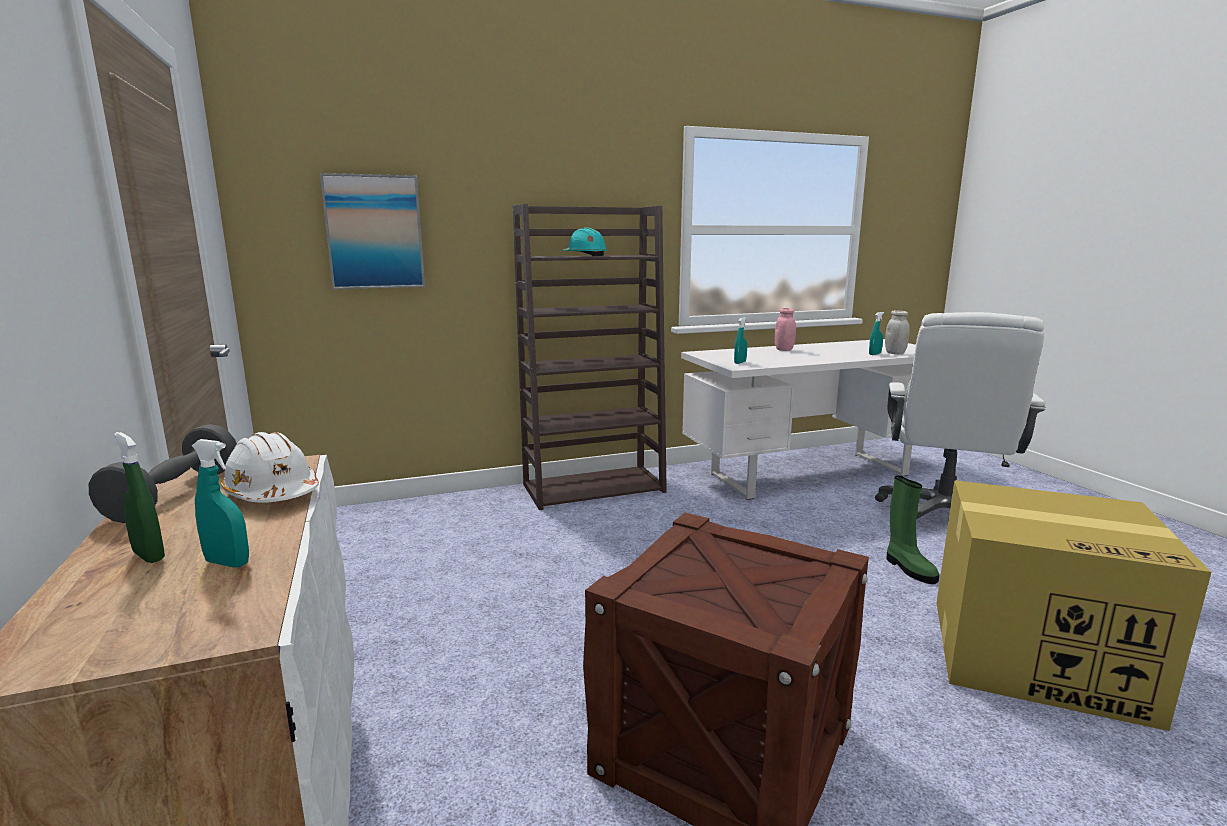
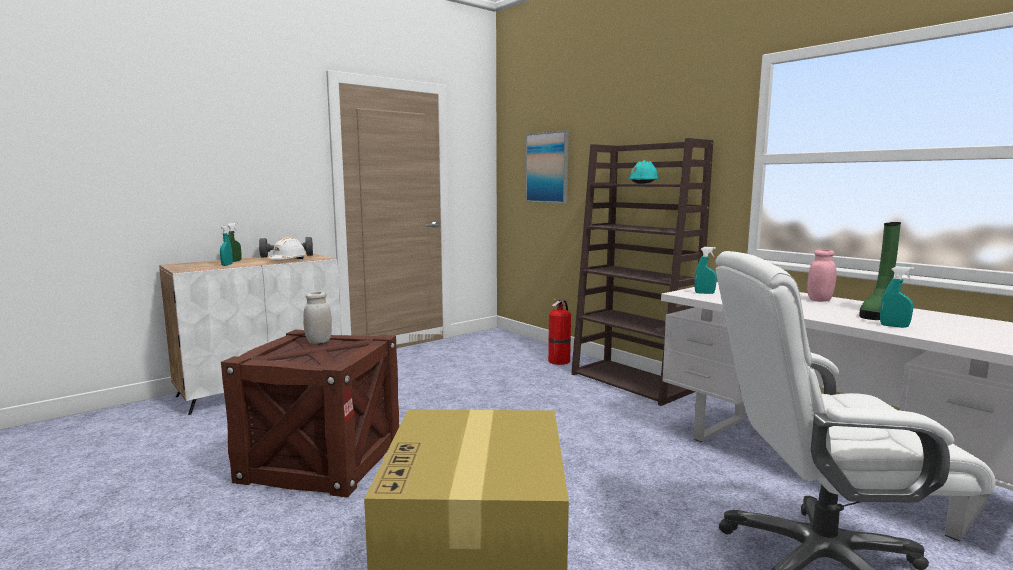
camera: 70 degrees right, 5 degrees down
white jar [885,310,910,354] -> white jar moved to [303,292,332,344]
green boot [887,475,940,584] -> green boot moved to [859,222,901,320]
none -> fire extinguisher [548,299,571,365]

